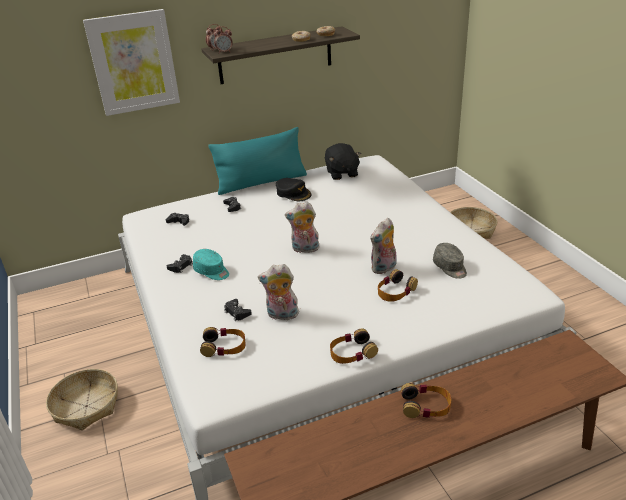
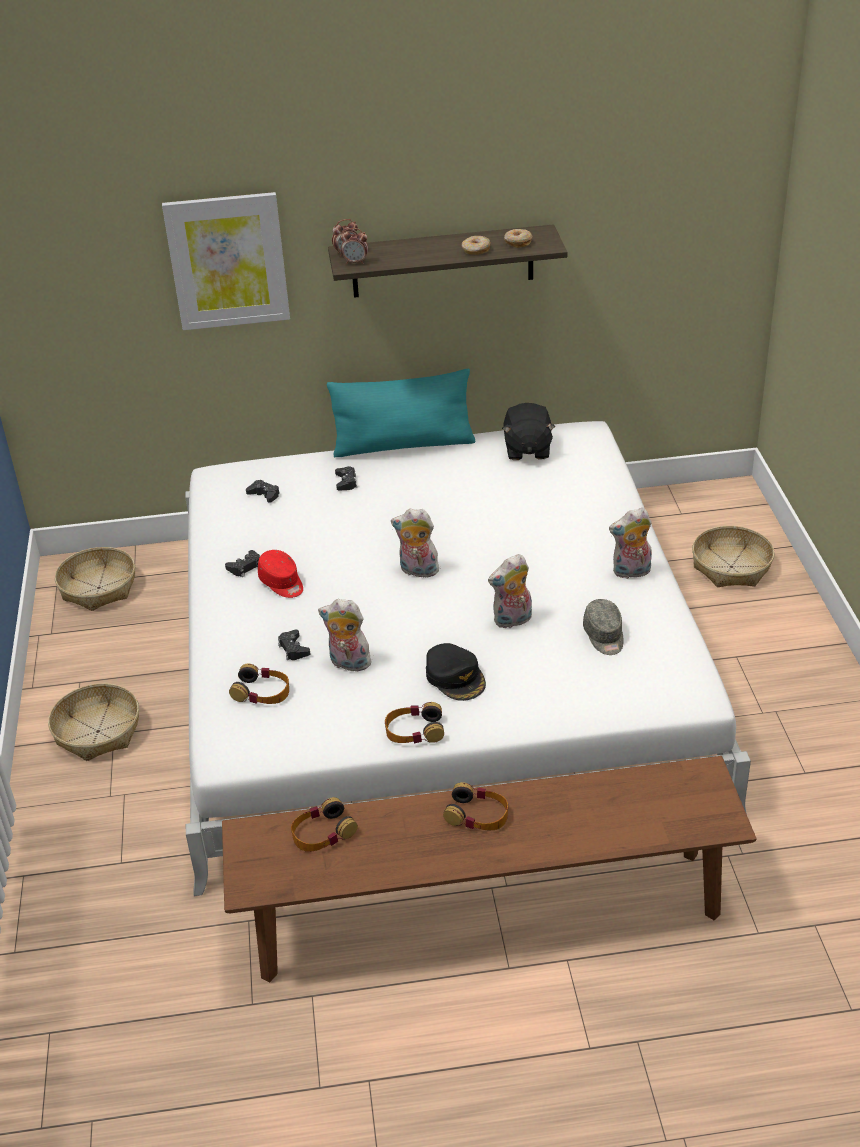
camera: 15 degrees right, 5 degrees up
turquoise cap [193,249,229,280] -> red cap [258,550,303,598]
black cap [276,178,311,201] -> black cap moved to [426,643,486,701]
headphones [378,269,418,302] -> headphones moved to [291,797,358,852]
none -> basket [55,547,135,611]
none -> plush toy [609,508,652,579]

